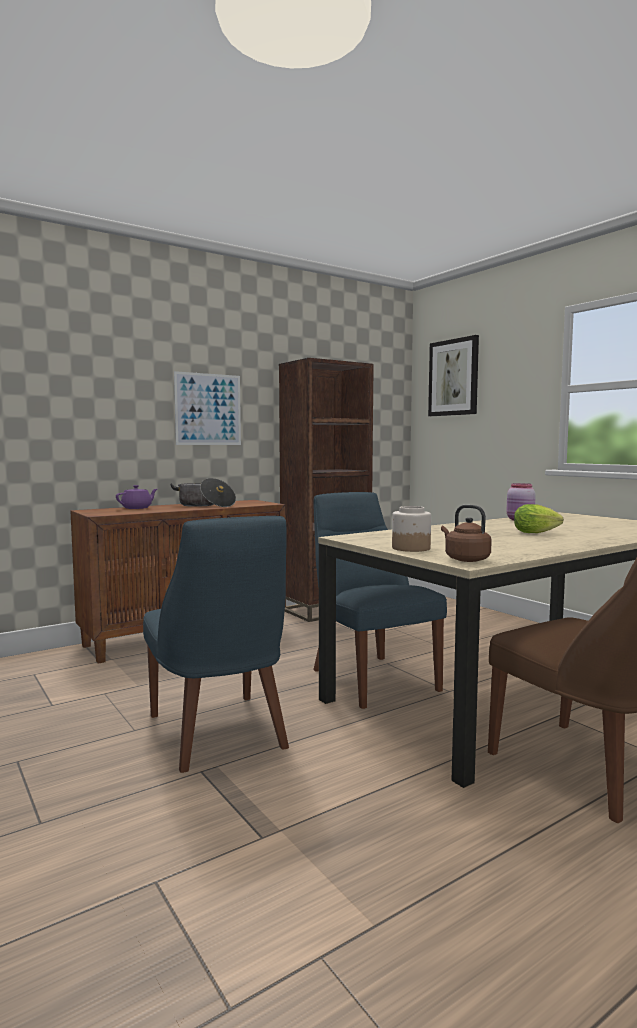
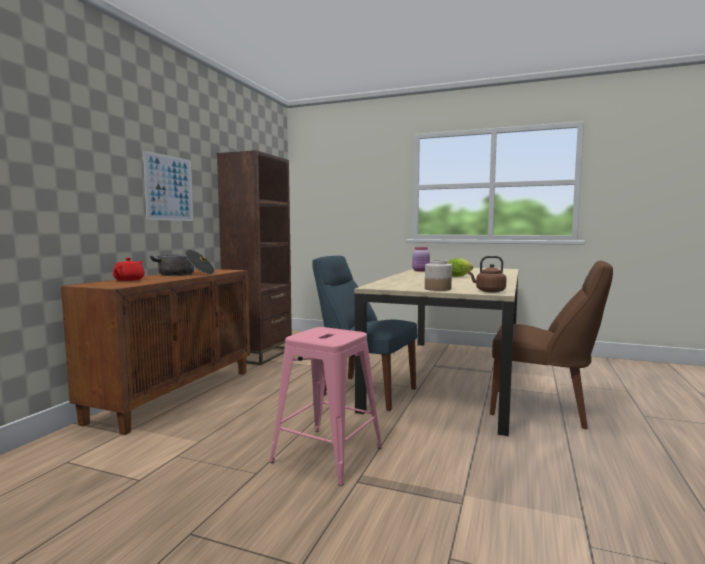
camera: 35 degrees left, 0 degrees up
purple teapot [116,485,157,509] -> red teapot [113,258,145,281]
blue chair [143,516,289,773] -> pink stool [270,327,382,486]
picture [428,335,479,416] -> none

